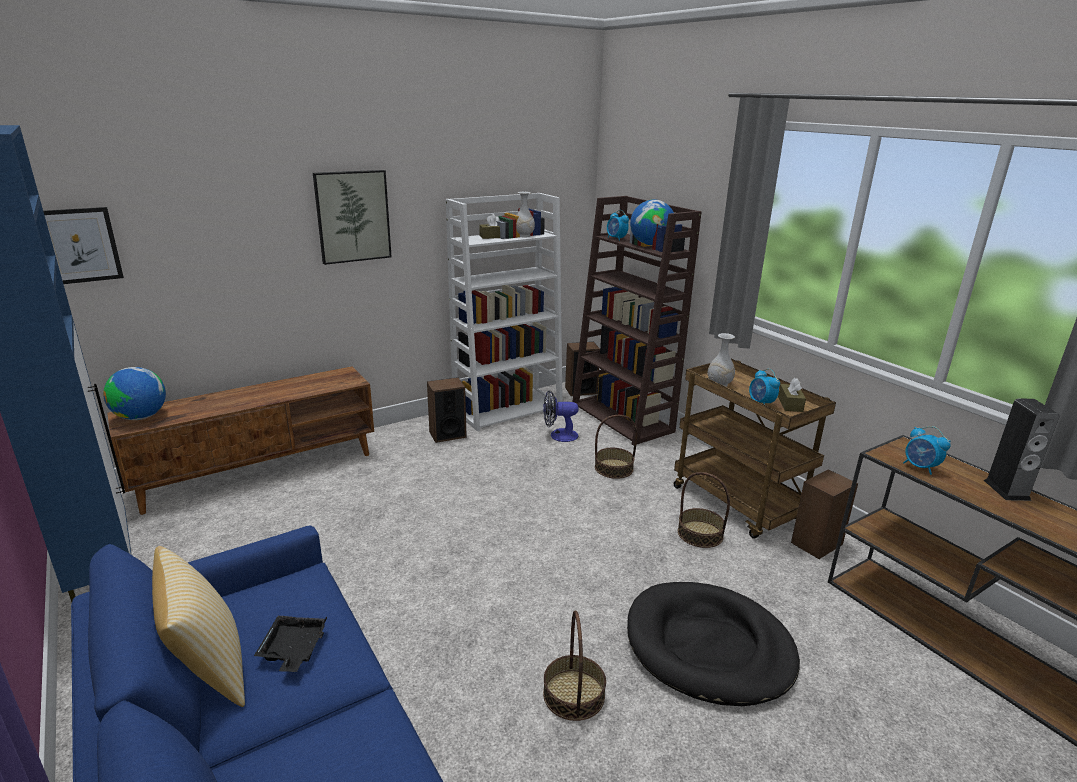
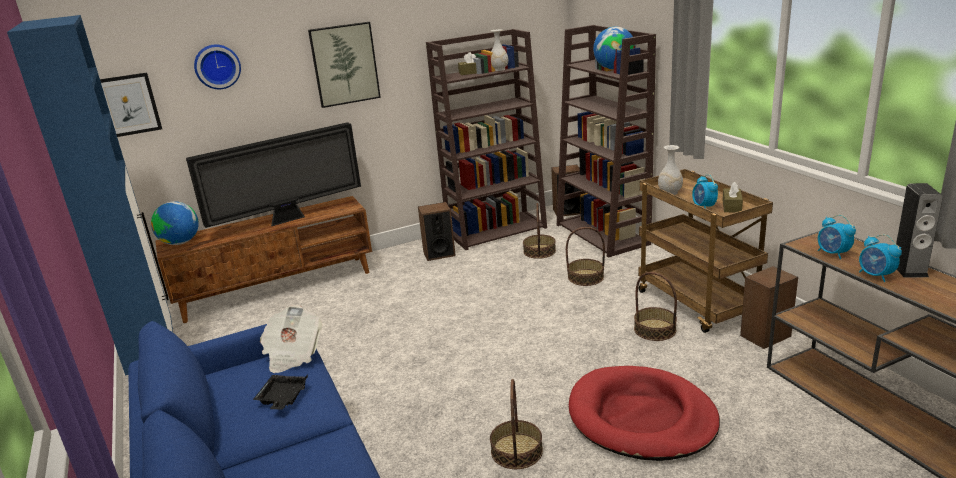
camera: 10 degrees right, 0 degrees up
pillow [152,546,245,707] -> none
white bookcase [446,193,563,431] -> brown bookcase [426,29,547,250]
fan [543,390,579,442] -> basket [523,203,556,259]
alarm clock [607,210,629,241] -> alarm clock moved to [859,234,902,282]
black dog bed [627,582,800,706] -> red dog bed [569,366,720,461]
none -> television [186,122,361,228]
none -> wall clock [194,44,241,89]
none -> newspaper [260,305,322,373]

